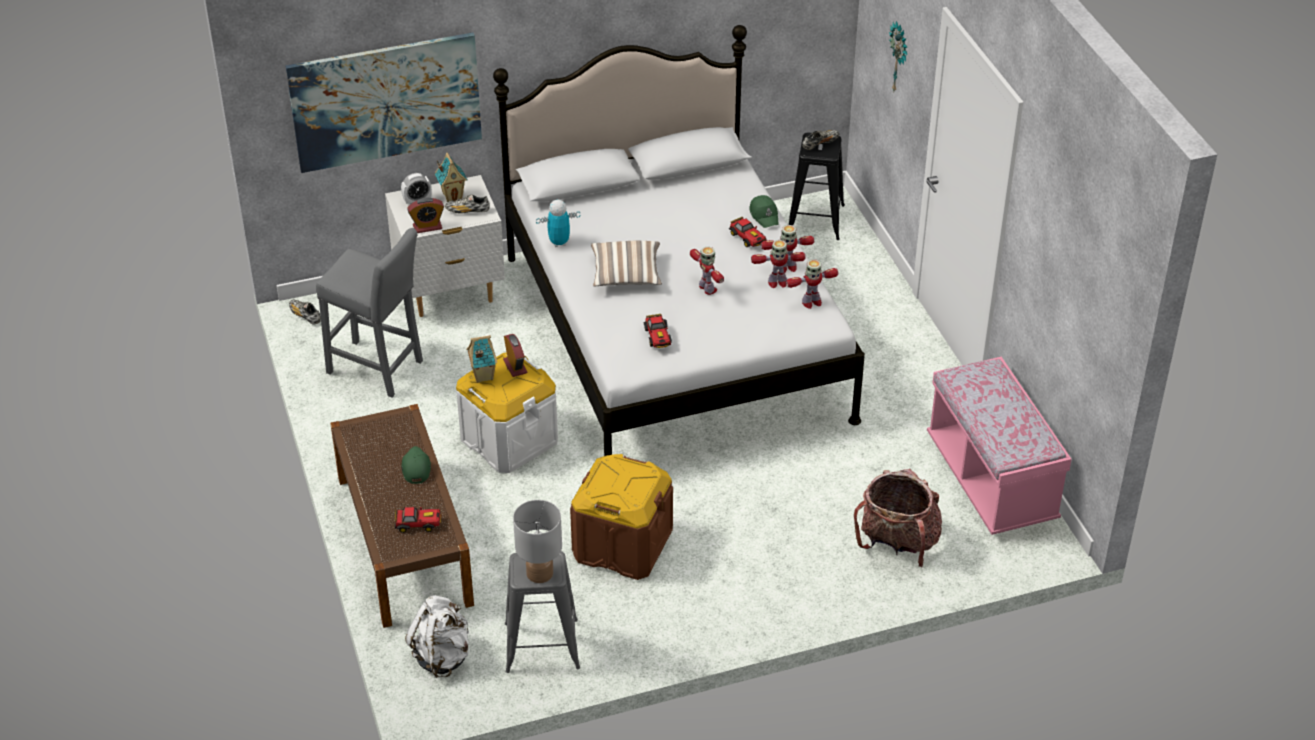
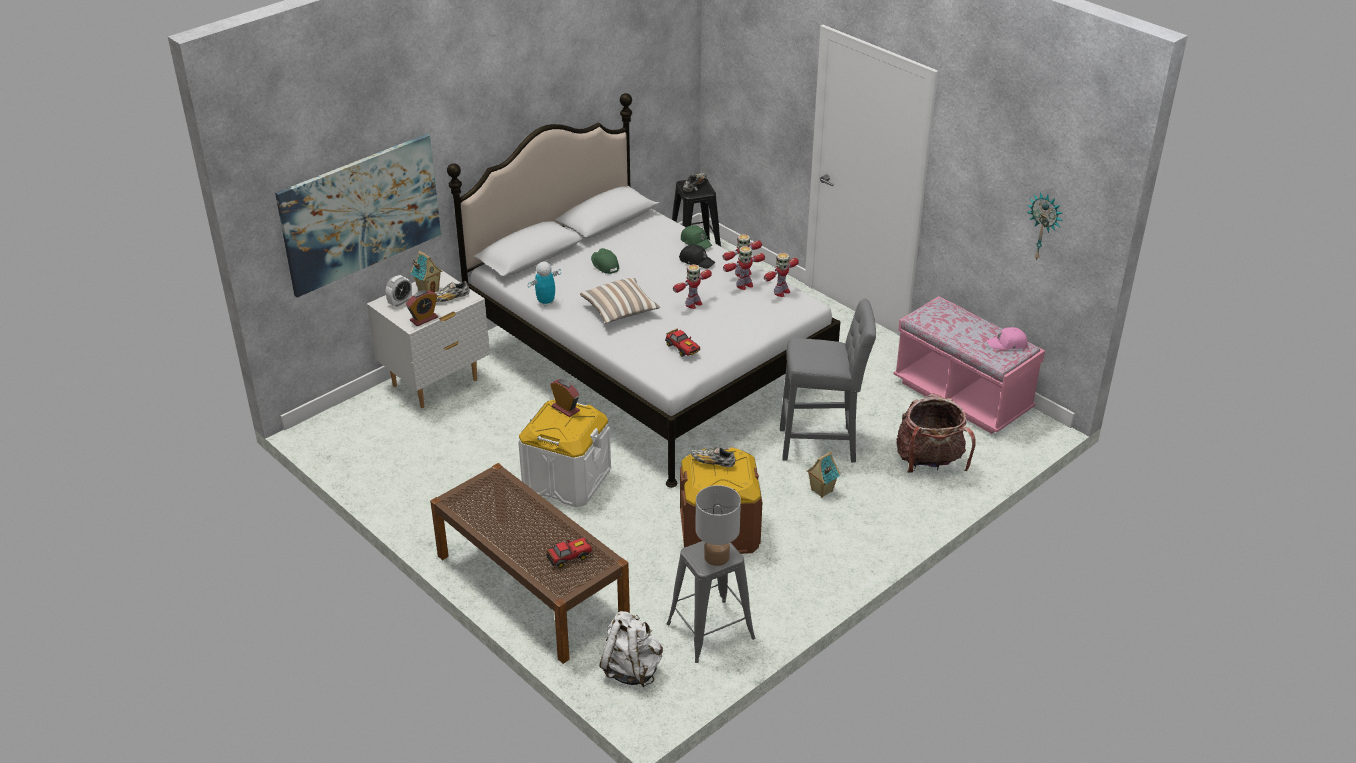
camera: 25 degrees left, 5 degrees down
shoe [289,300,321,325] -> shoe moved to [691,447,735,468]
grey stool [316,228,423,398] -> grey stool moved to [780,298,876,462]
green cap [401,446,431,484] -> green cap moved to [591,248,619,274]
toy house [466,335,497,383] -> toy house moved to [806,452,841,498]
toy robot [690,246,724,295] -> toy robot turned 105 degrees clockwise [673,264,712,309]
toy car [729,217,766,247] -> black cap [679,244,715,269]
wall clock [889,21,907,91] -> wall clock moved to [1027,192,1062,261]
none -> pink cap [987,327,1027,349]

